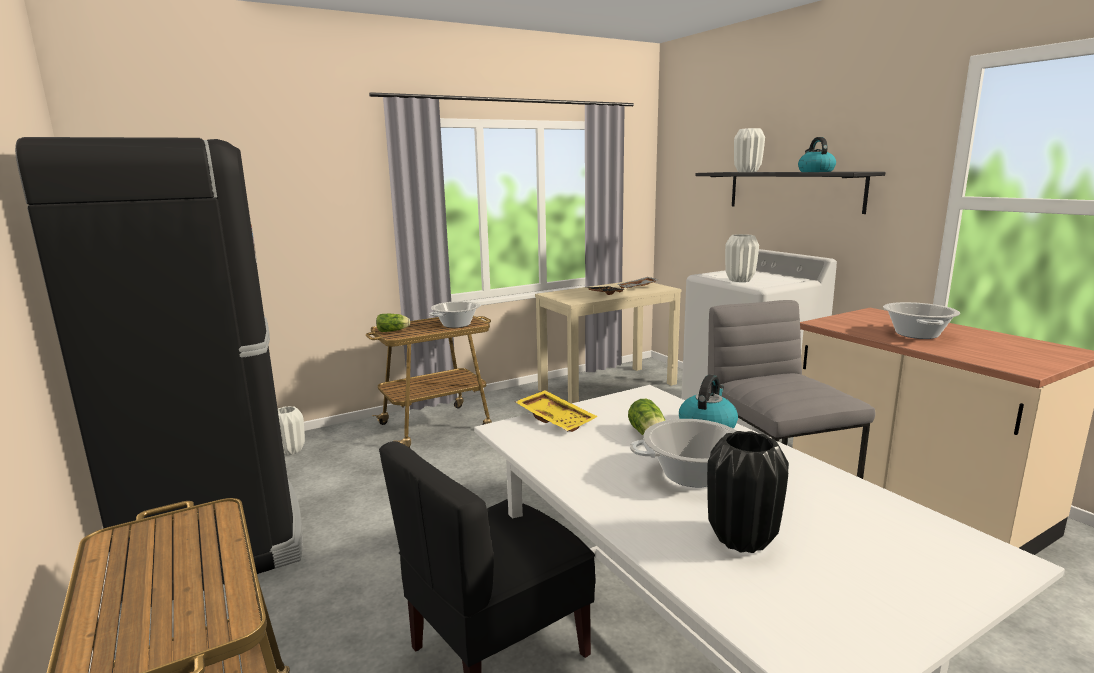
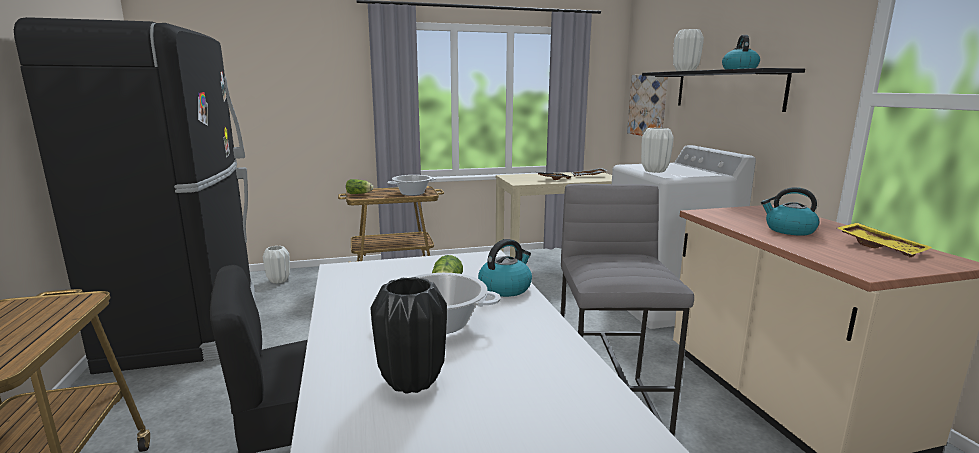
camera: 15 degrees right, 0 degrees up
yellow tray [515,390,598,432] -> yellow tray moved to [837,223,932,257]
cooking pot [883,302,960,339] -> kettle [761,187,820,236]
none -> picture [627,75,668,136]

